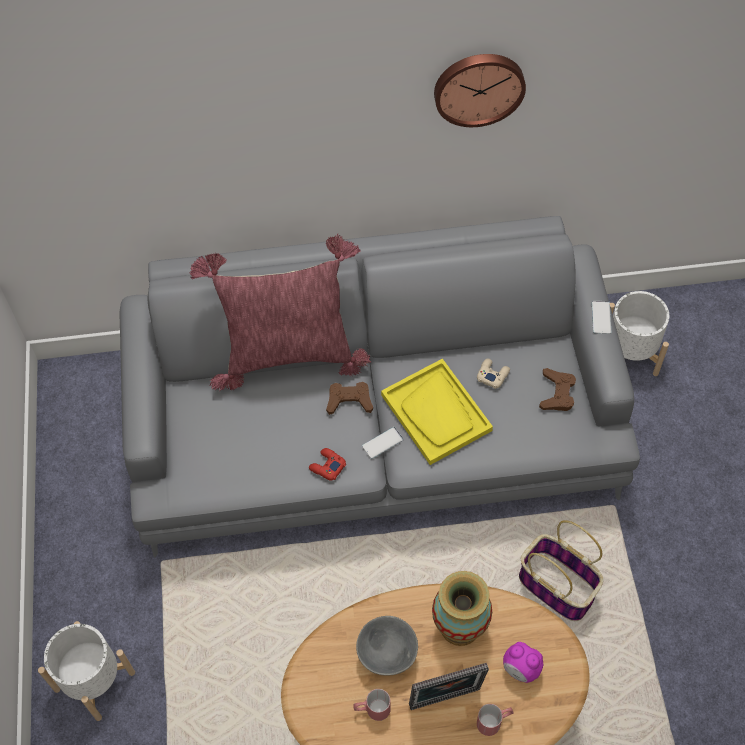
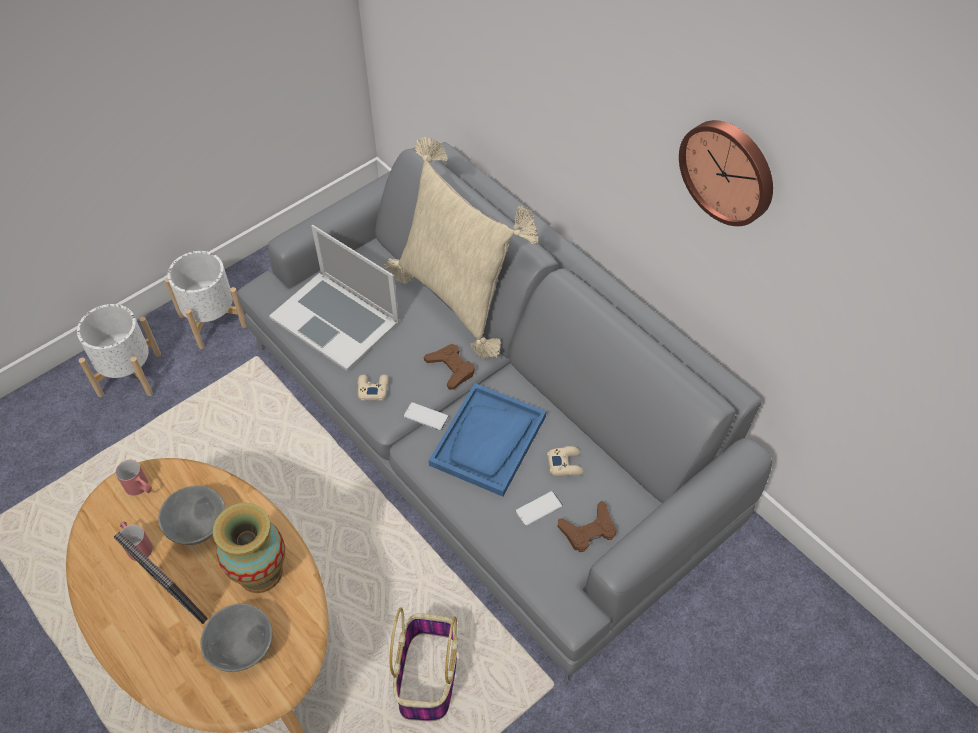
camera: 55 degrees right, 5 degrees down
red pillow [189,234,371,392] -> beige pillow [384,137,539,359]
red game controller [309,448,346,481] -> beige game controller [357,375,389,401]
yellow tray [381,359,493,465] -> blue tray [429,383,546,497]
red mug [477,704,514,736] -> red mug moved to [115,460,152,496]
alarm clock [503,642,543,683] -> grey bowl [201,603,273,672]
phone [592,301,611,334] -> phone moved to [515,491,563,526]
white planter [610,291,669,376] -> white planter moved to [165,251,247,349]
none -> laptop [269,225,399,371]

